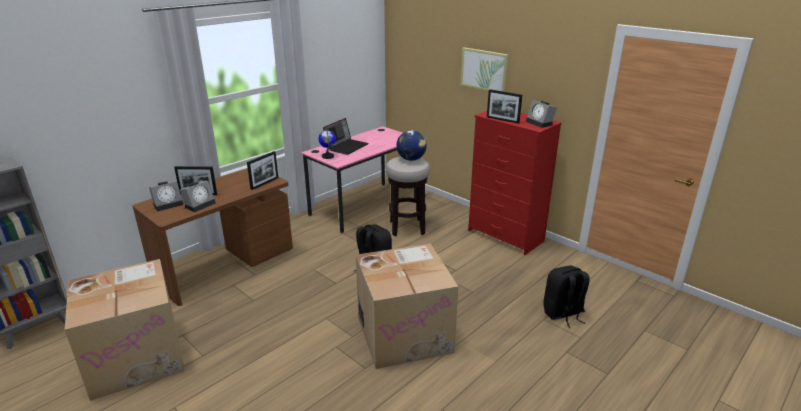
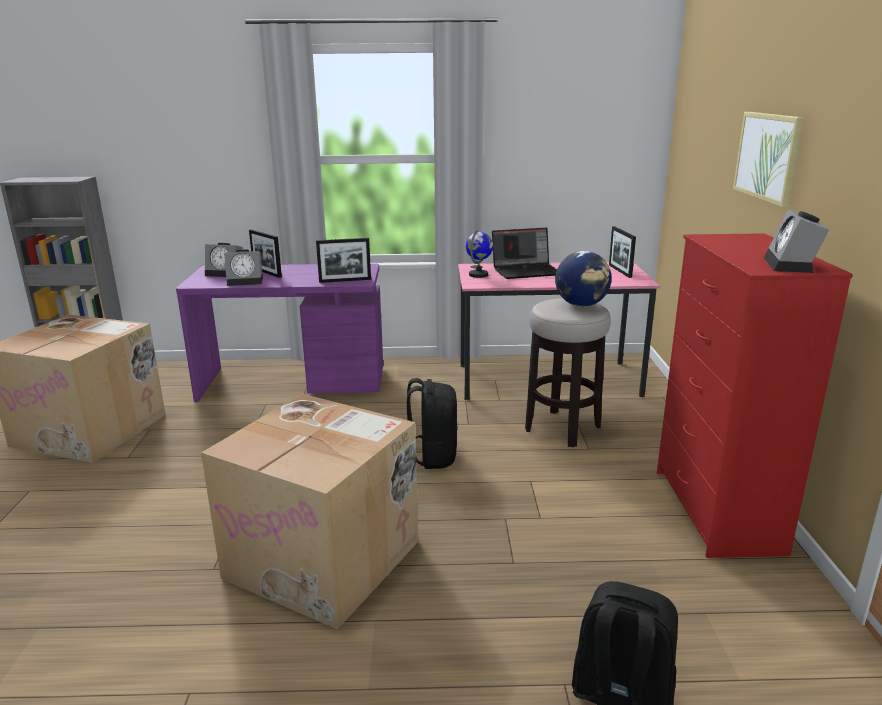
camera: 45 degrees right, 5 degrees down
brown desk [132,168,293,306] -> purple desk [176,263,383,402]
picture frame [487,89,522,124] -> picture frame moved to [609,226,636,278]

